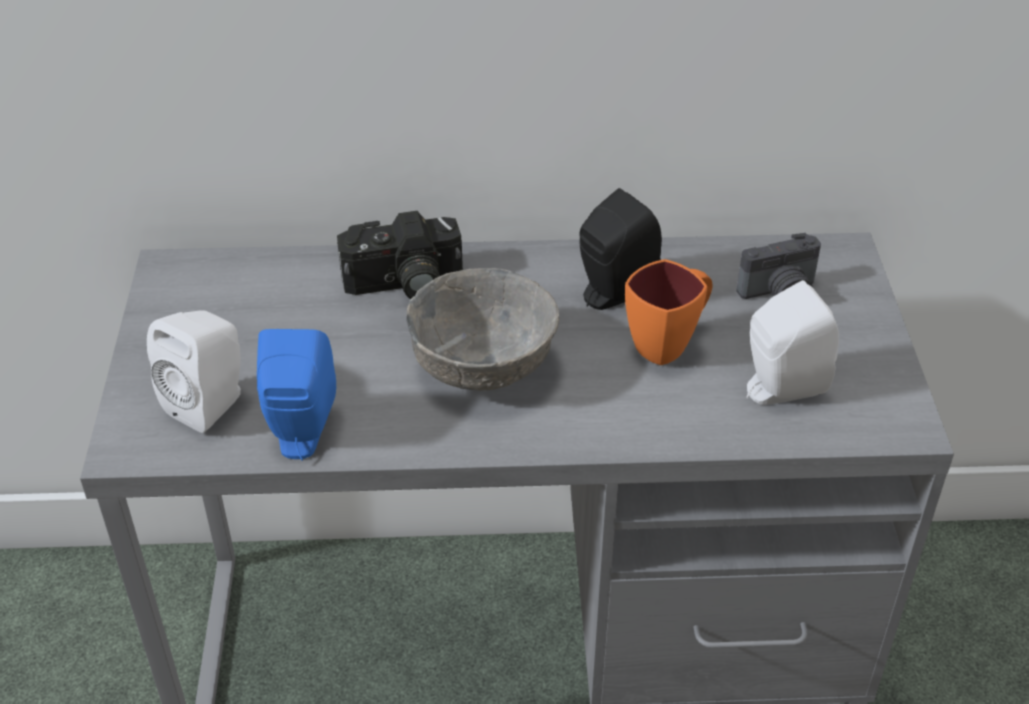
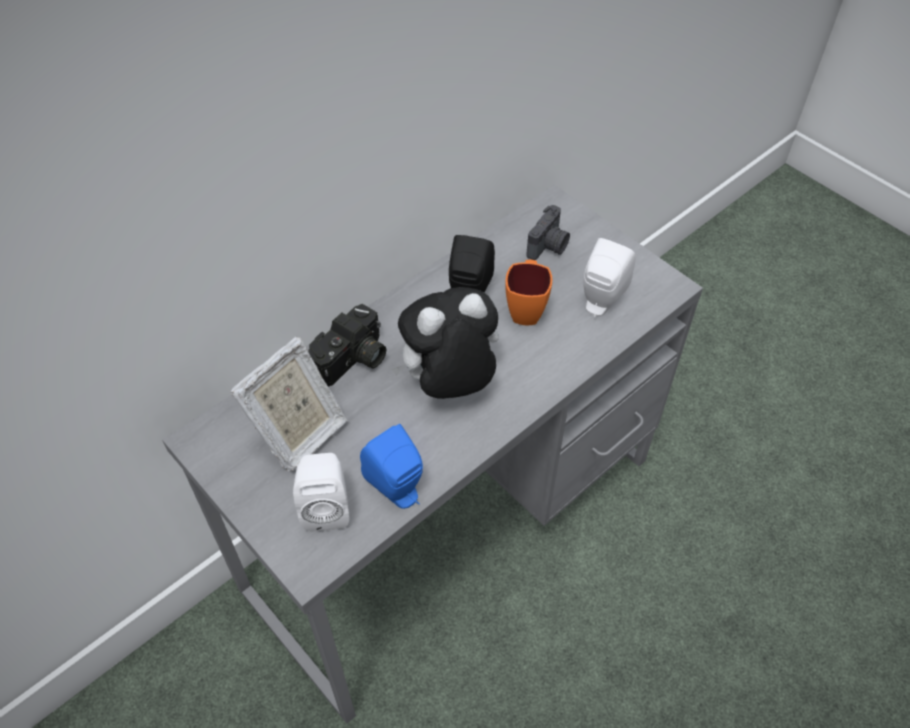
camera: 40 degrees left, 10 degrees up
grey bowl [406,268,559,391] -> plush toy [391,287,499,399]
none -> picture frame [230,337,347,471]

